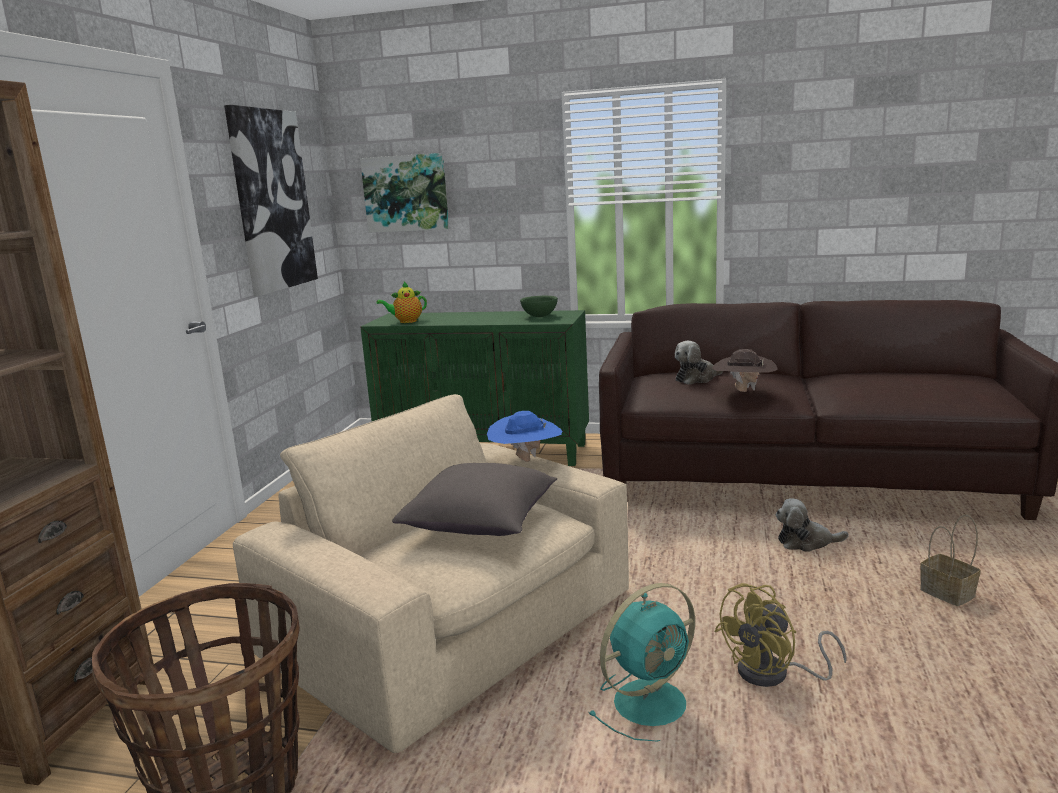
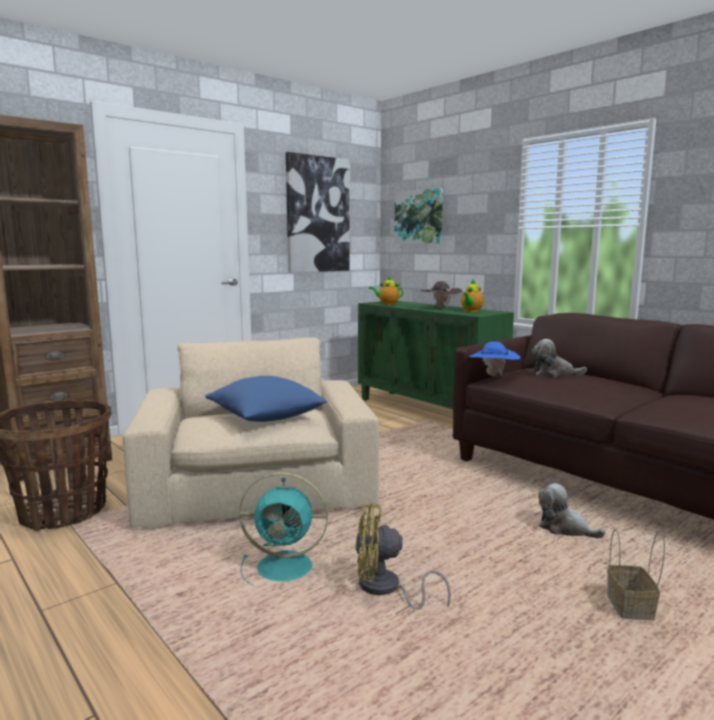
camera: 35 degrees right, 5 degrees down
grey pillow [392,463,557,536] -> blue pillow [205,376,327,422]
blue hat [487,411,562,462] -> blue hat moved to [469,342,521,376]
green bowl [520,296,558,317] -> teapot [461,279,484,312]
brown hat [712,349,778,392] -> brown hat moved to [420,281,463,308]

